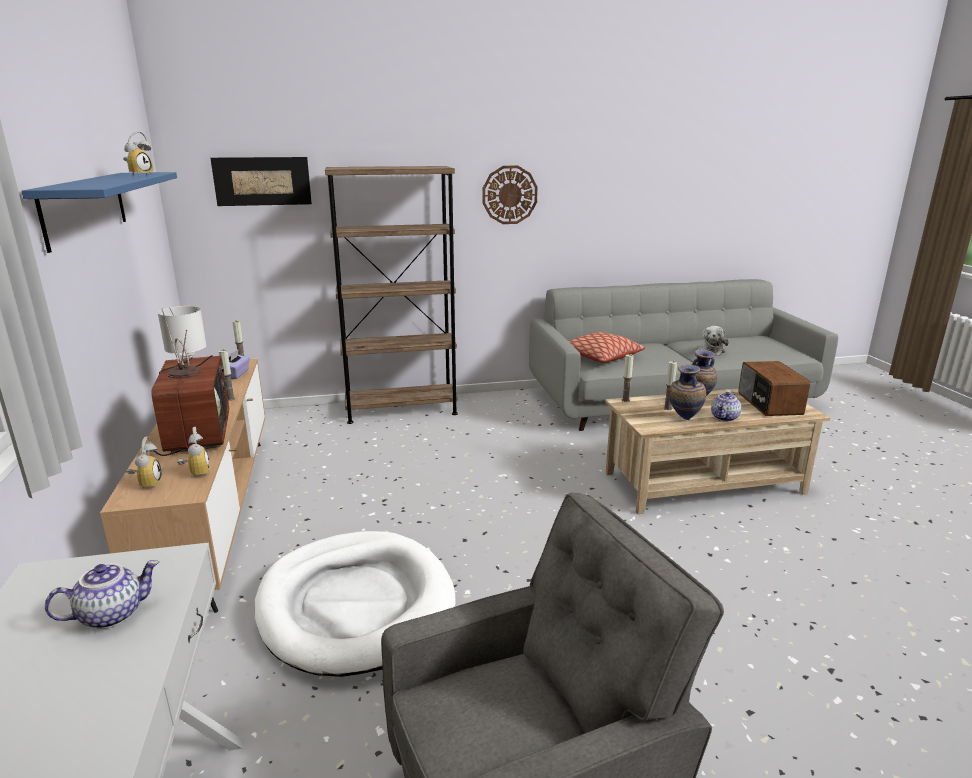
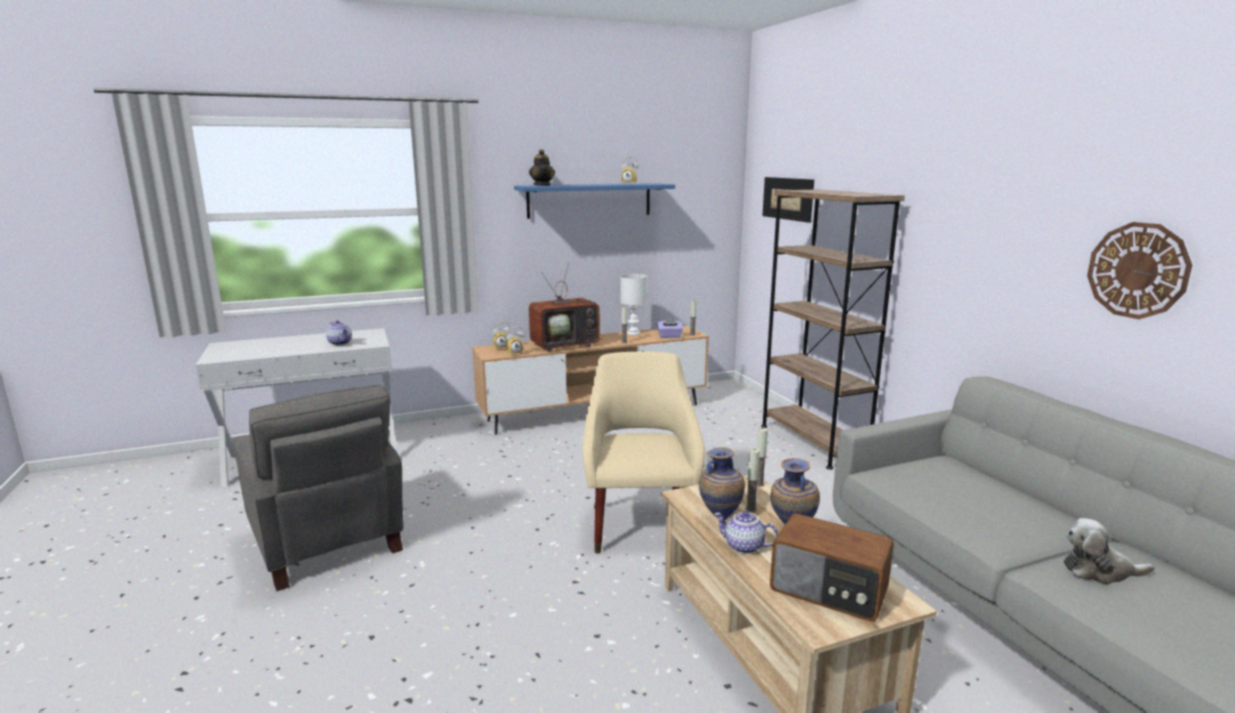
camera: 80 degrees right, 5 degrees down
white dog bed [255,531,455,677] -> none
wall clock [483,166,538,224] -> wall clock moved to [1087,222,1192,319]
pillow [568,332,645,363] -> none
radio [738,361,810,416] -> radio turned 135 degrees counterclockwise [770,513,894,622]
none -> teapot [529,149,555,186]
none -> beige armchair [583,352,705,554]

